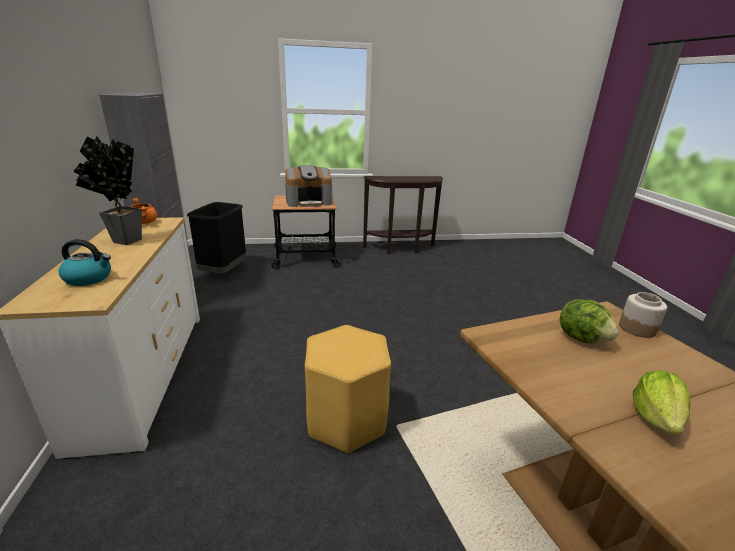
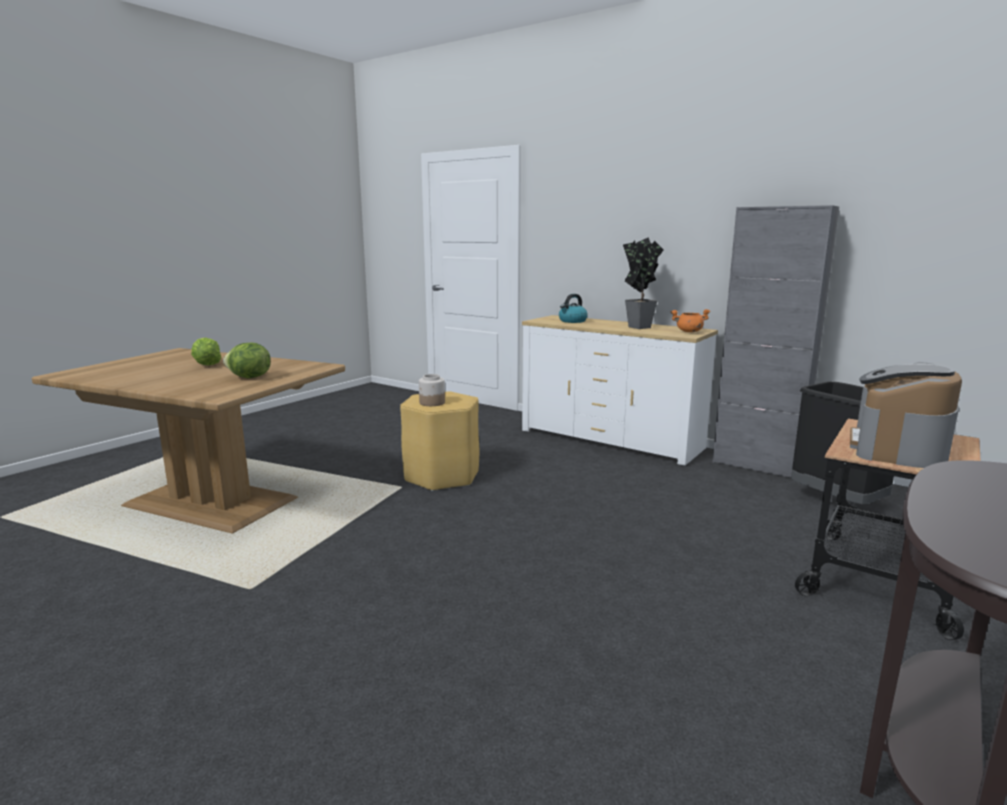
camera: 135 degrees right, 10 degrees down
jar [619,292,667,338] -> jar moved to [419,374,445,406]

